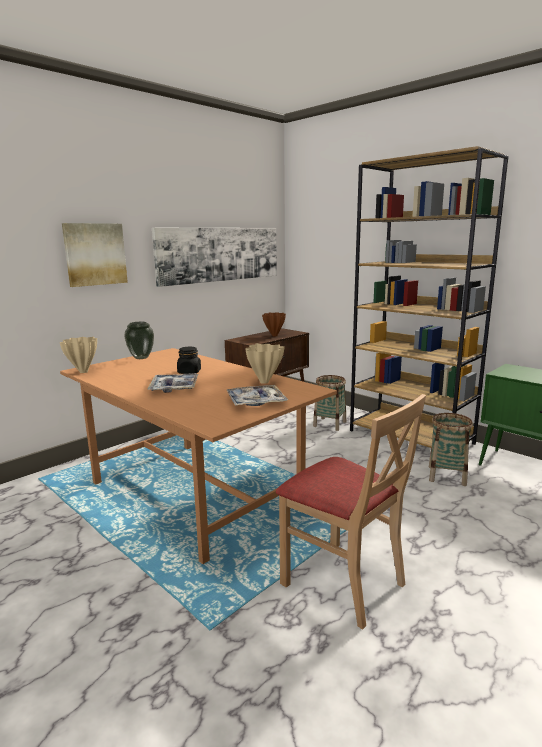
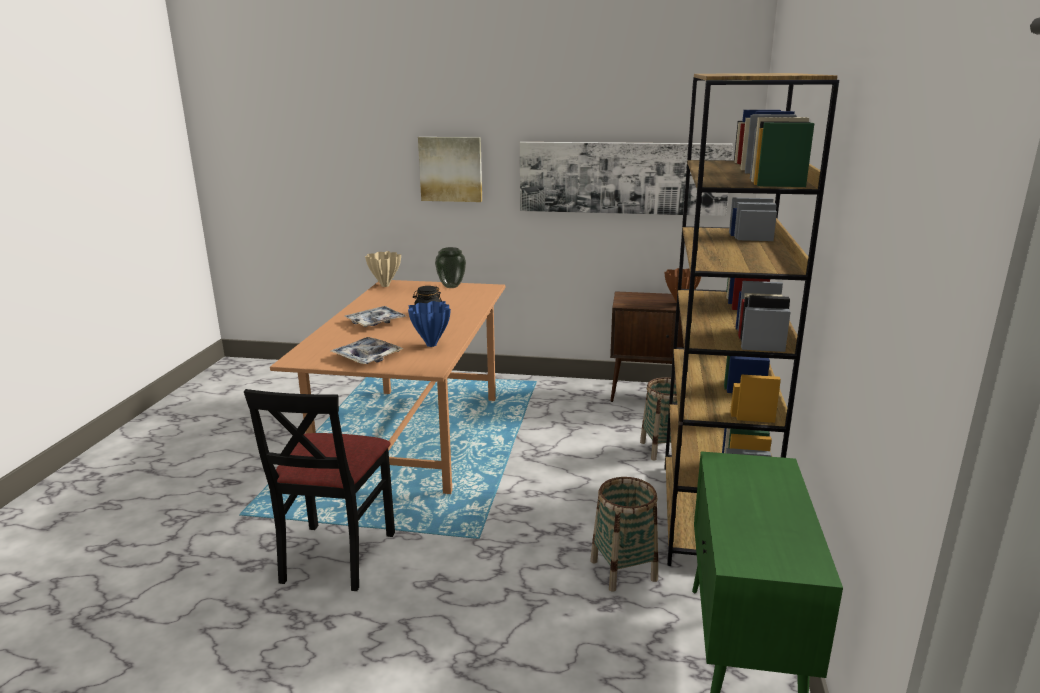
camera: 55 degrees right, 5 degrees up
beige vase [245,343,285,384] -> blue vase [408,301,451,347]
beige chair [276,394,426,629] -> black chair [244,389,395,591]

